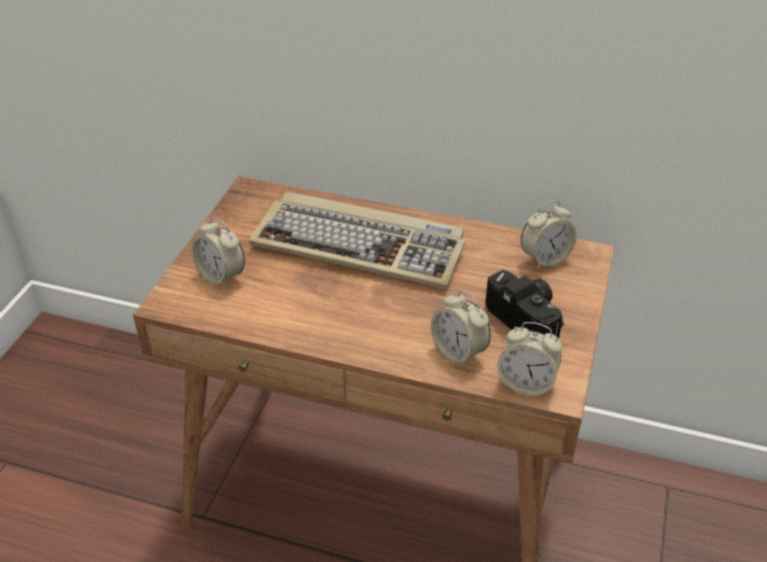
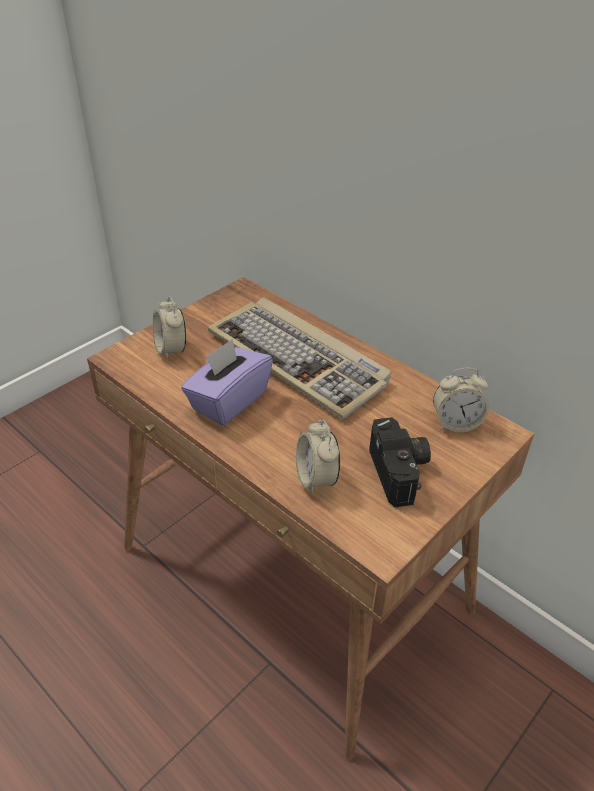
camera: 25 degrees right, 0 degrees up
alarm clock [497,322,562,397] -> none
none -> purple tissue box [181,339,273,425]

